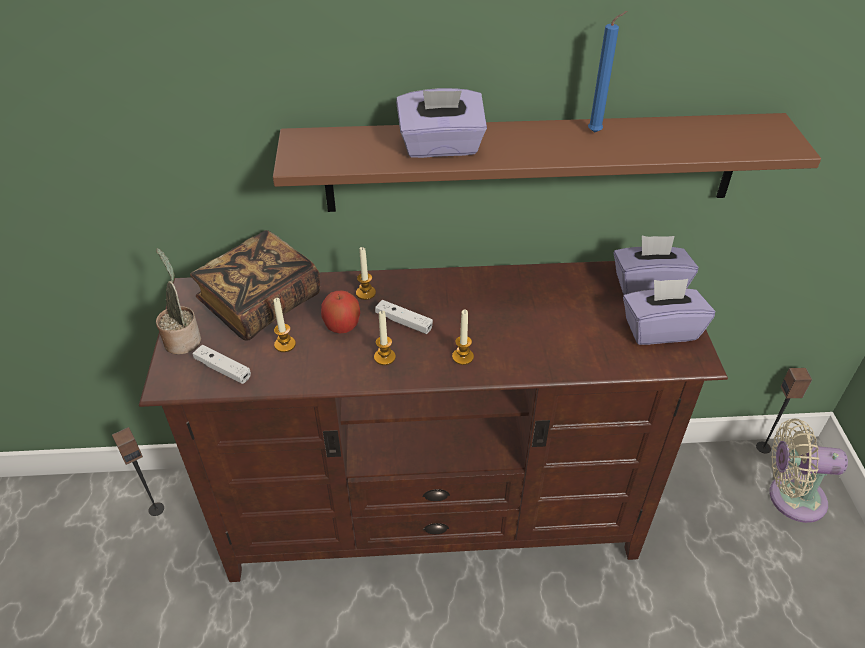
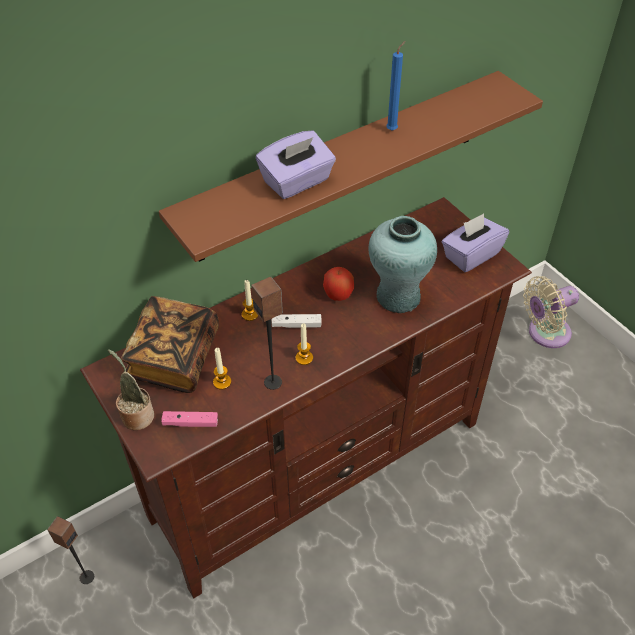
camera: 30 degrees left, 5 degrees up
white game controller [193,345,251,384] -> pink game controller [161,411,218,427]
apple [321,290,360,333] -> apple moved to [323,267,354,301]
candle [452,310,474,365] -> none
purple tissue box [613,236,698,295] -> none
speaker [756,368,812,454] -> speaker moved to [251,277,283,390]
none -> turquoise vase [368,216,437,313]

